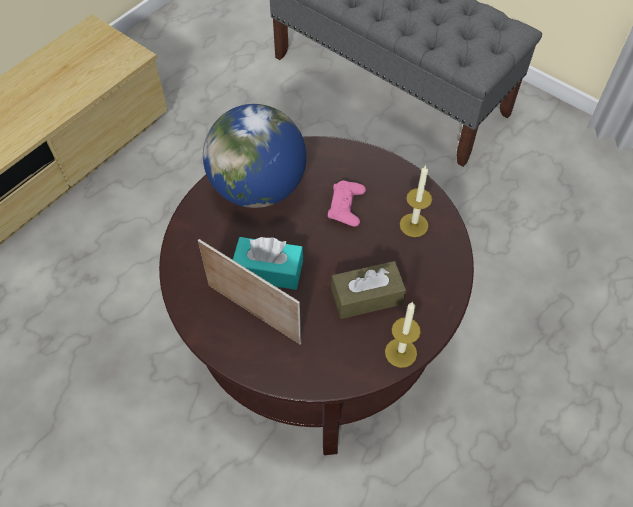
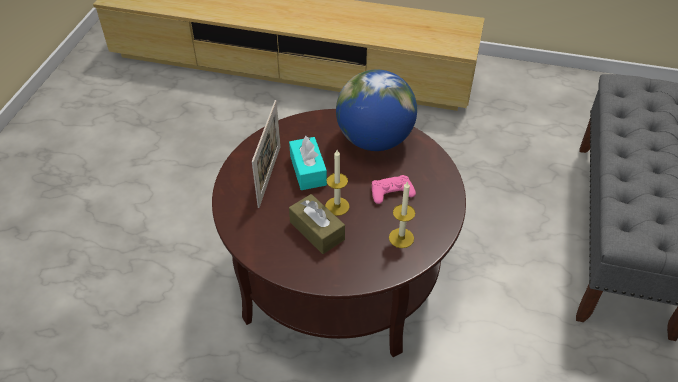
camera: 65 degrees right, 10 degrees down
candle [385,302,421,368] -> candle moved to [325,150,350,216]

